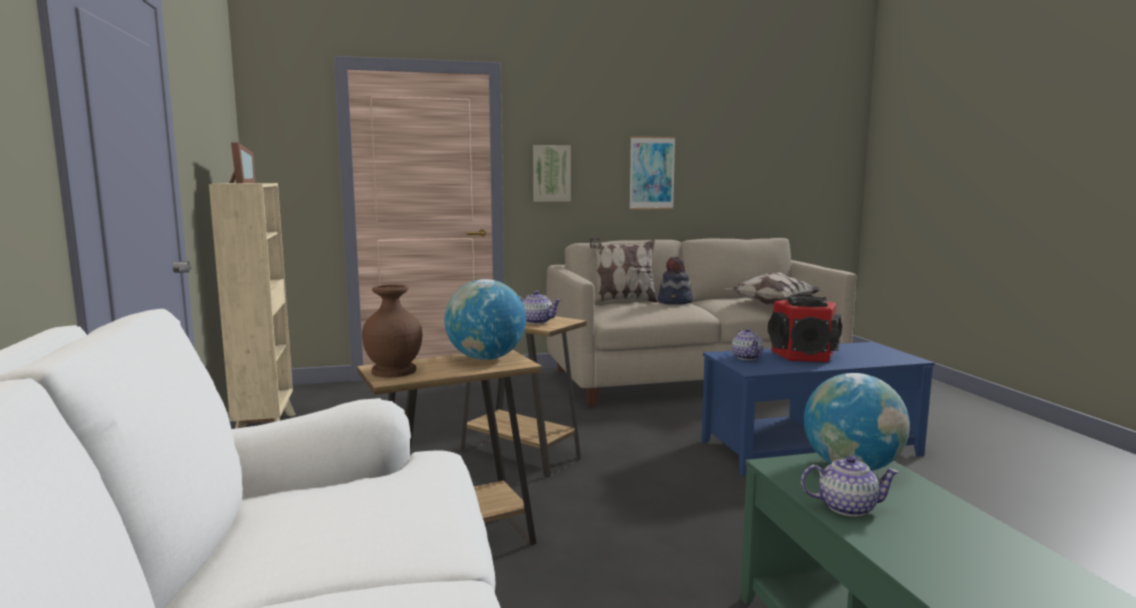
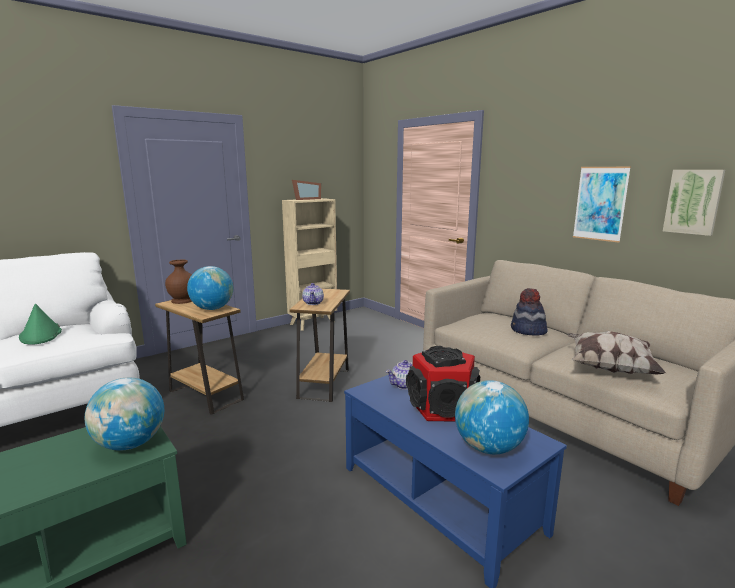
camera: 65 degrees right, 5 degrees up
picture [533,145,571,202] -> picture moved to [663,170,725,236]
pillow [589,238,658,304] -> none
teapot [801,455,899,516] -> none
none -> green hat [19,304,62,345]
none -> globe [455,380,529,454]

